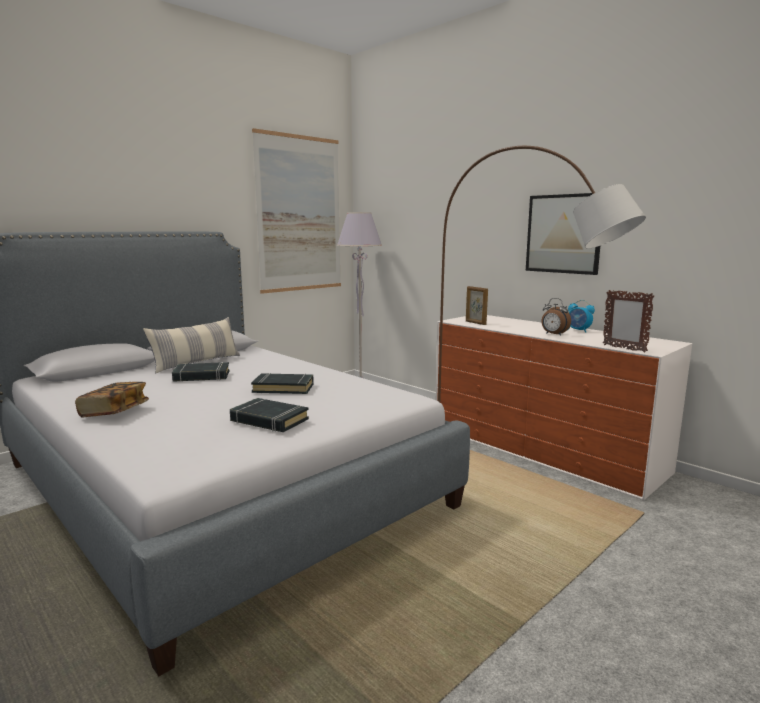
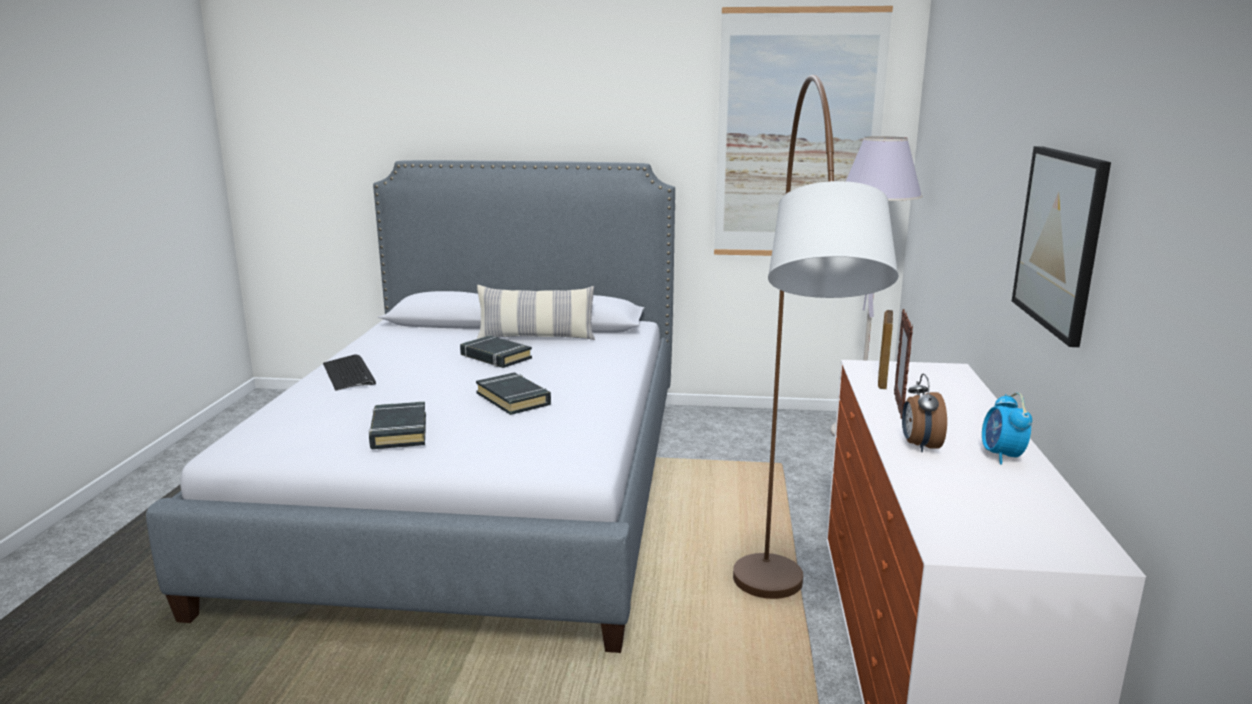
camera: 50 degrees right, 5 degrees up
book [75,382,149,417] -> keyboard [323,354,376,391]
picture frame [603,290,654,353] -> picture frame moved to [894,309,913,419]

